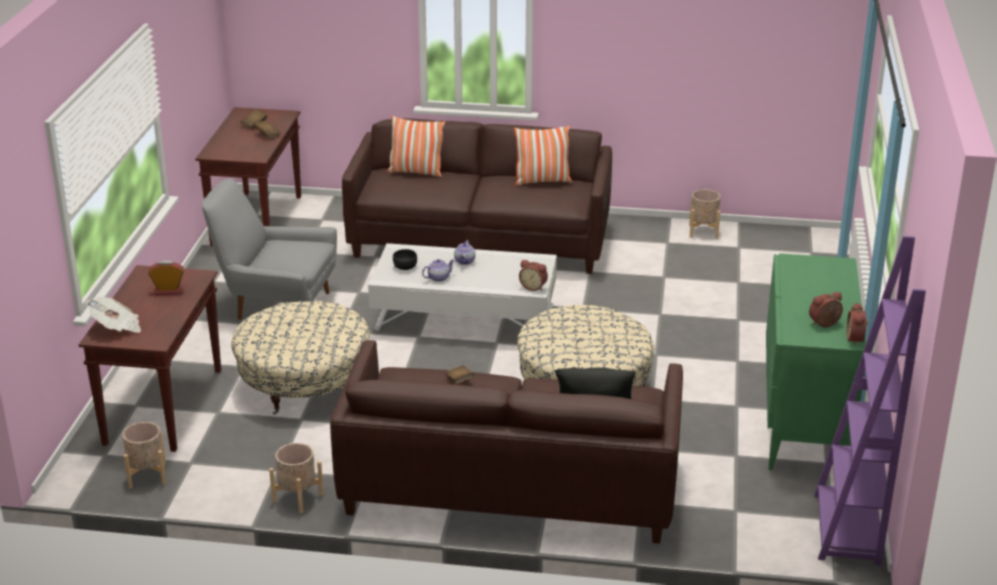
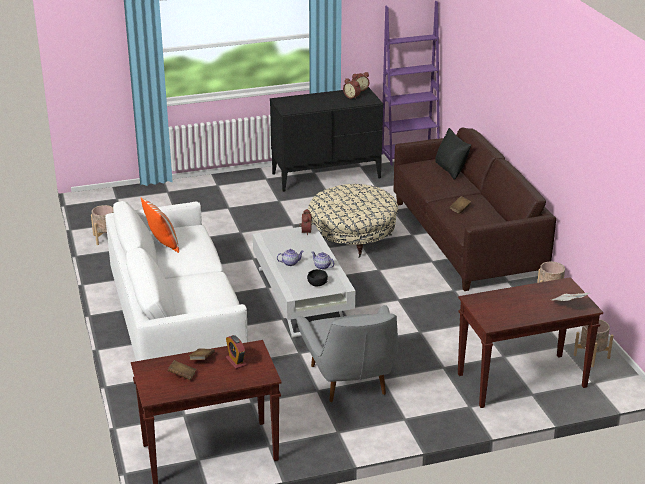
camera: 115 degrees left, 0 degrees up
alarm clock [148,260,184,295] -> alarm clock moved to [226,335,247,369]
beige ottoman [231,301,370,415] -> none
brown sofa [342,118,612,274] -> white sofa [105,201,248,361]
pillow [387,115,445,177] -> none
green cabinet [766,253,867,470] -> black cabinet [270,87,383,192]

